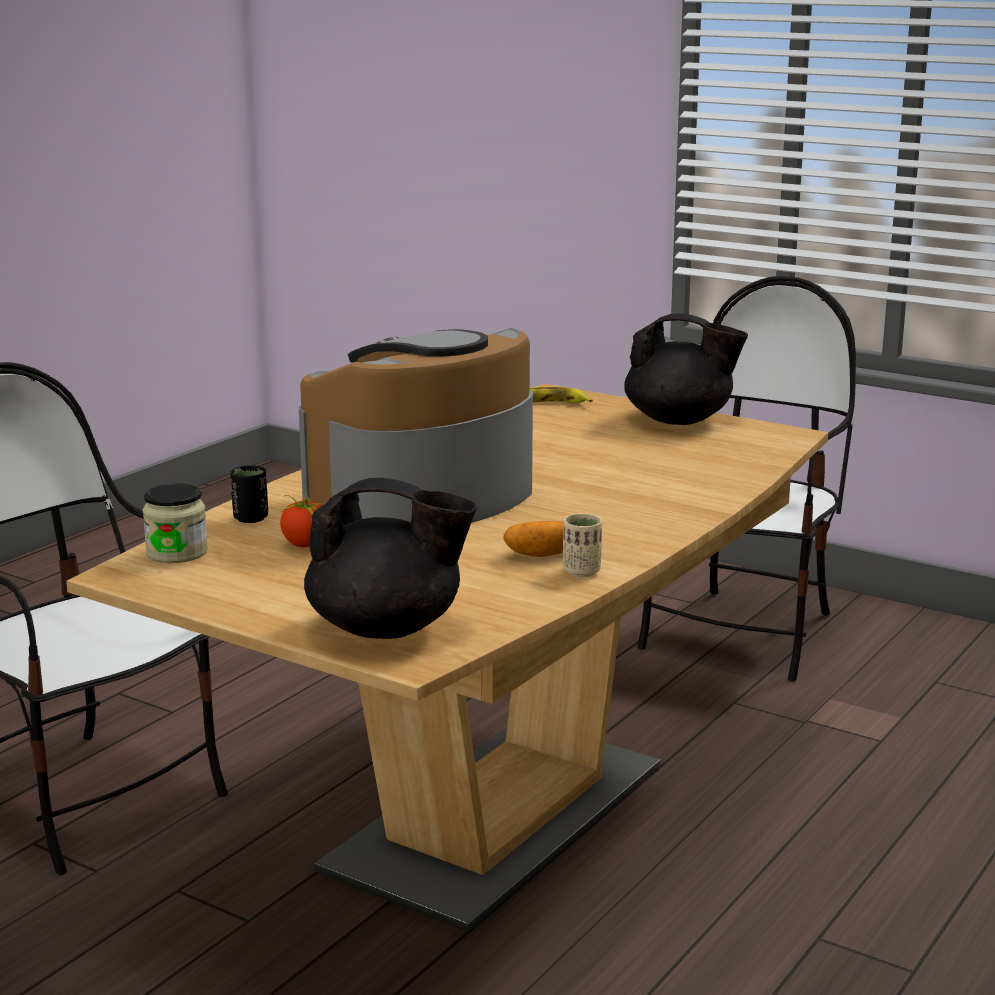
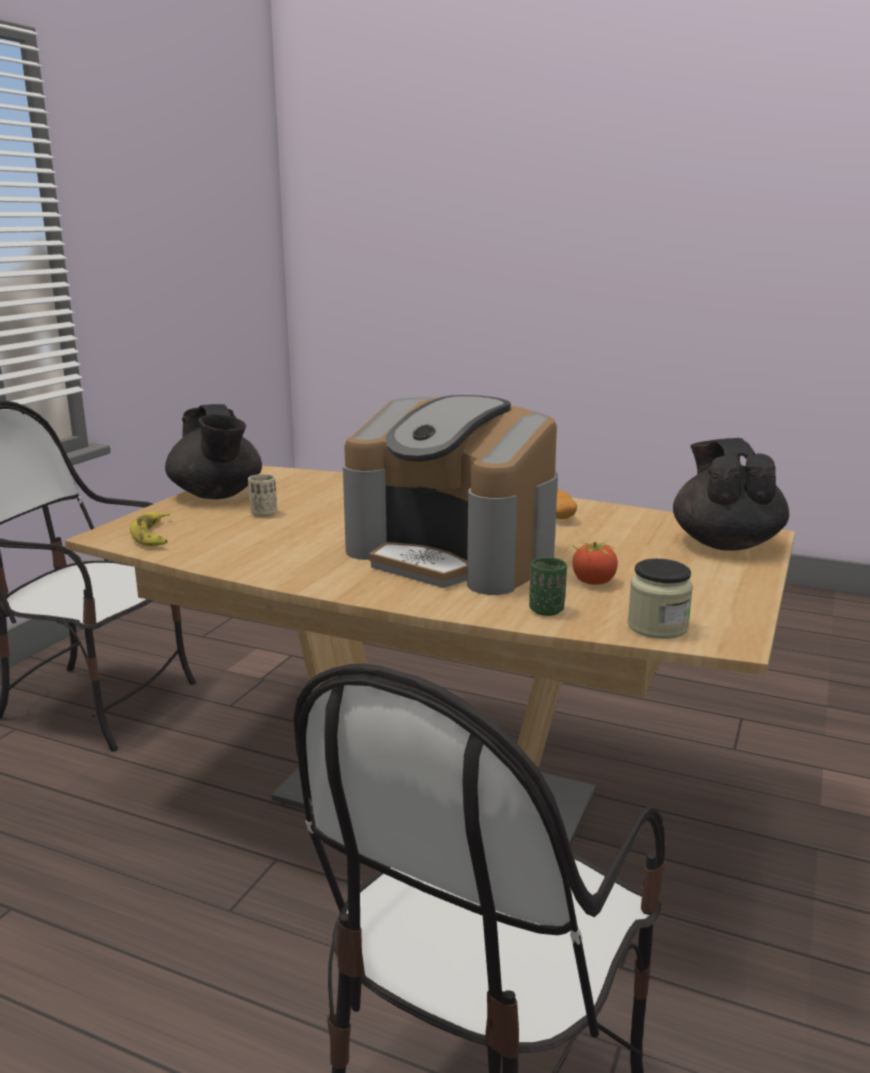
camera: 100 degrees left, 0 degrees up
black cup [230,465,268,523] -> green cup [529,557,567,616]
beige cup [563,514,602,577] -> beige cup moved to [248,474,277,517]
black teapot [624,313,748,425] -> black teapot turned 150 degrees clockwise [165,404,262,499]

